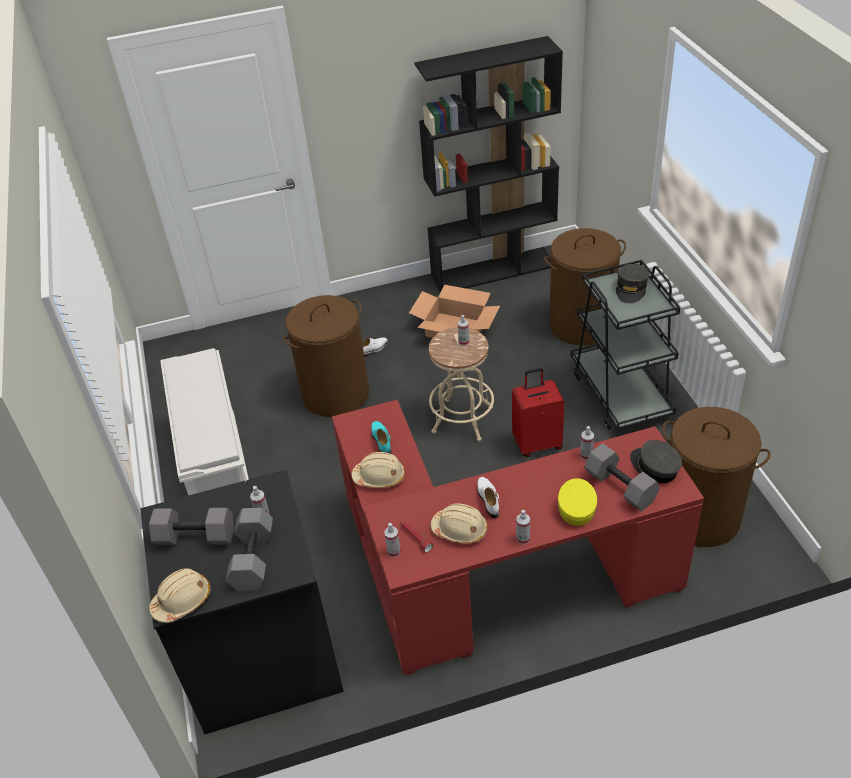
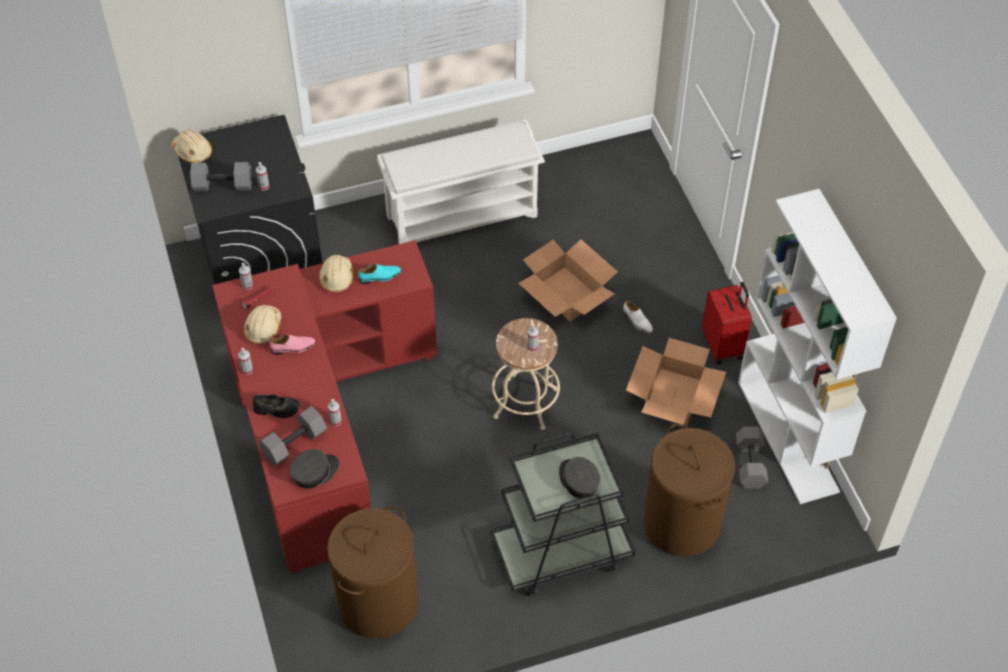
camera: 85 degrees right, 10 degrees up
grey dumbbell [149,508,234,545] -> grey dumbbell moved to [736,426,768,489]
brown laundry basket [282,295,369,417] -> cardboard box [519,239,618,321]
black bookcase [414,36,563,292] -> white bookcase [738,189,897,504]
white shoe [478,477,500,518] -> pink shoe [270,335,316,355]
red suitcase [512,368,565,457] -> red suitcase moved to [702,282,752,365]
yellow cap [558,478,597,526] -> black shoe [253,394,300,418]
grey cap [616,264,649,303] -> grey cap turned 45 degrees clockwise [559,457,600,498]

